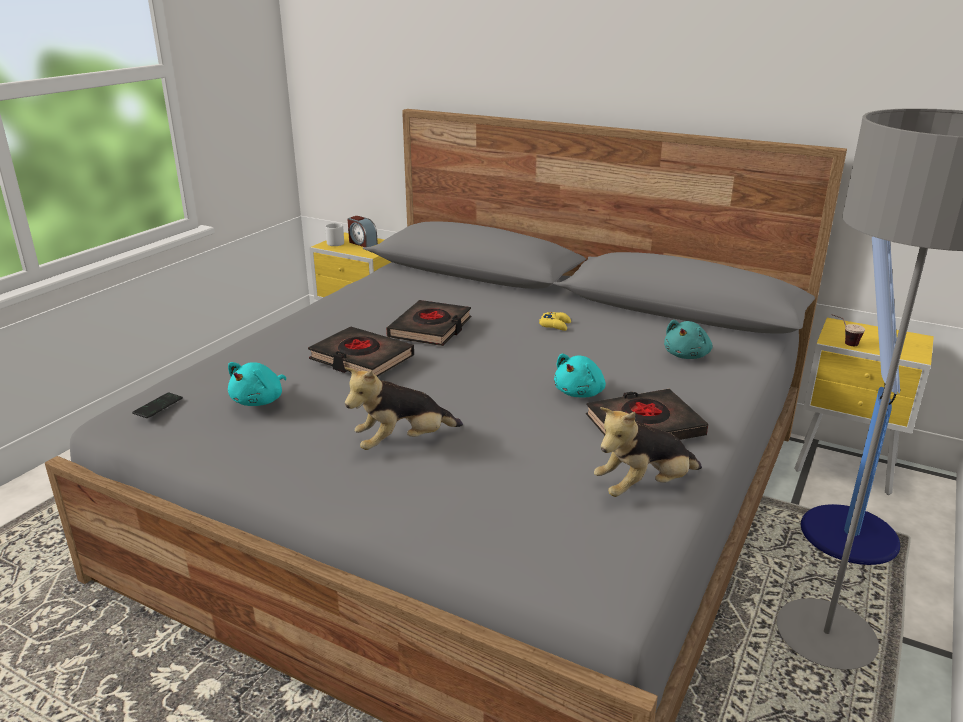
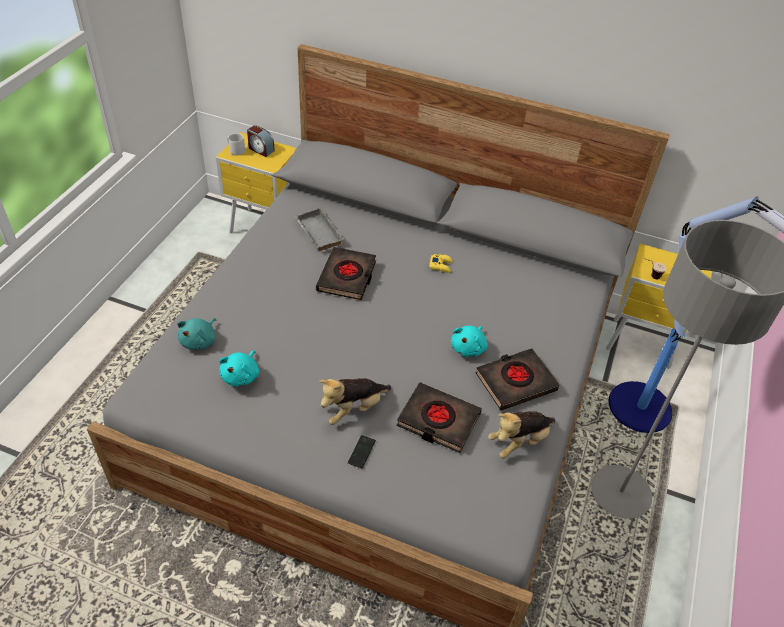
camera: 10 degrees left, 20 degrees up
phone [132,392,183,418] -> phone moved to [348,435,376,468]
black book [308,327,414,377] -> black book moved to [397,382,482,453]
turquoise plush toy [664,320,712,359] -> turquoise plush toy moved to [178,318,217,350]
none -> grey tray [294,208,344,251]

